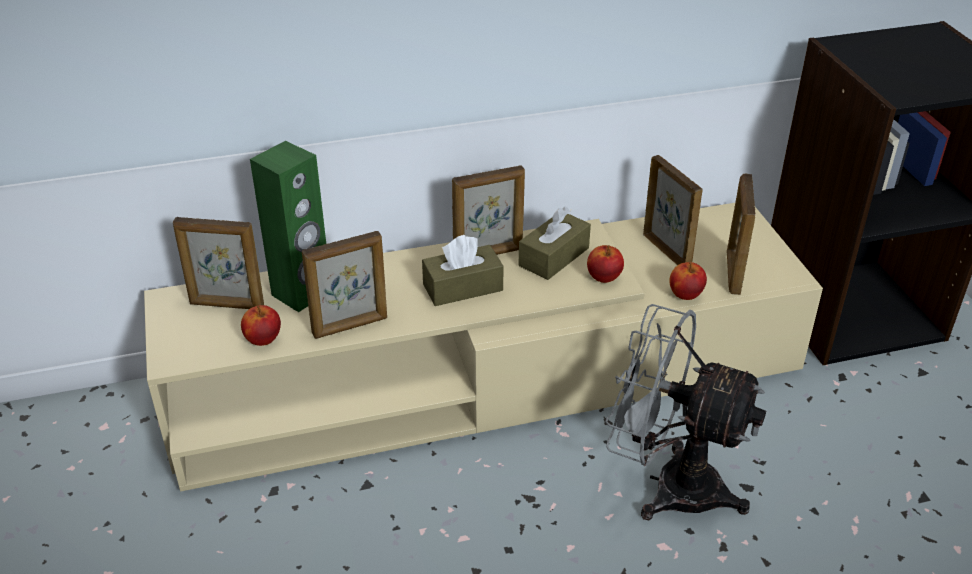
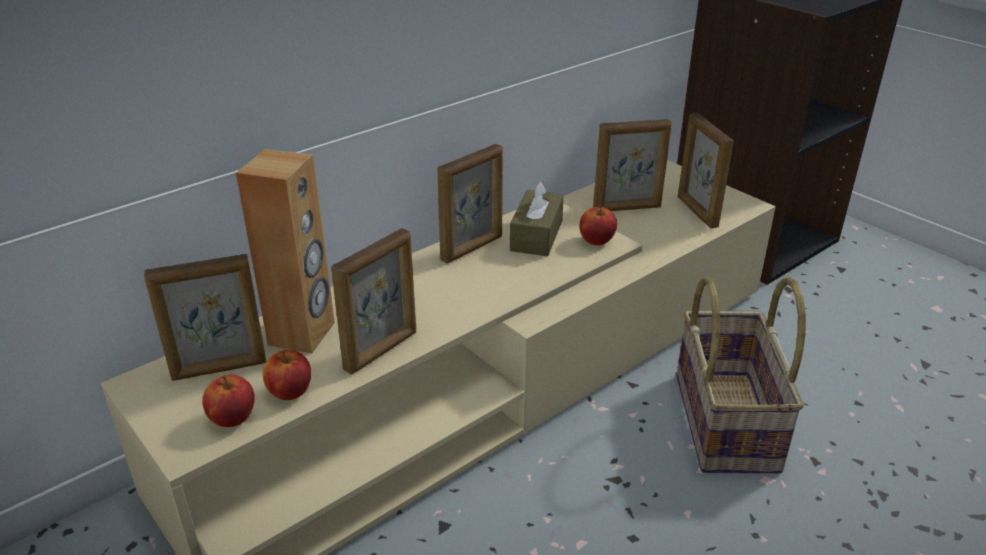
camera: 25 degrees left, 5 degrees down
green speaker [250,141,326,312] -> brown speaker [236,149,335,353]
brown tissue box [422,235,504,306] -> none
grey fan [605,304,766,520] -> basket [676,277,806,473]
picture frame [643,155,703,265] -> picture frame turned 135 degrees clockwise [593,119,672,211]
apple [669,262,707,300] -> apple moved to [202,375,255,427]

